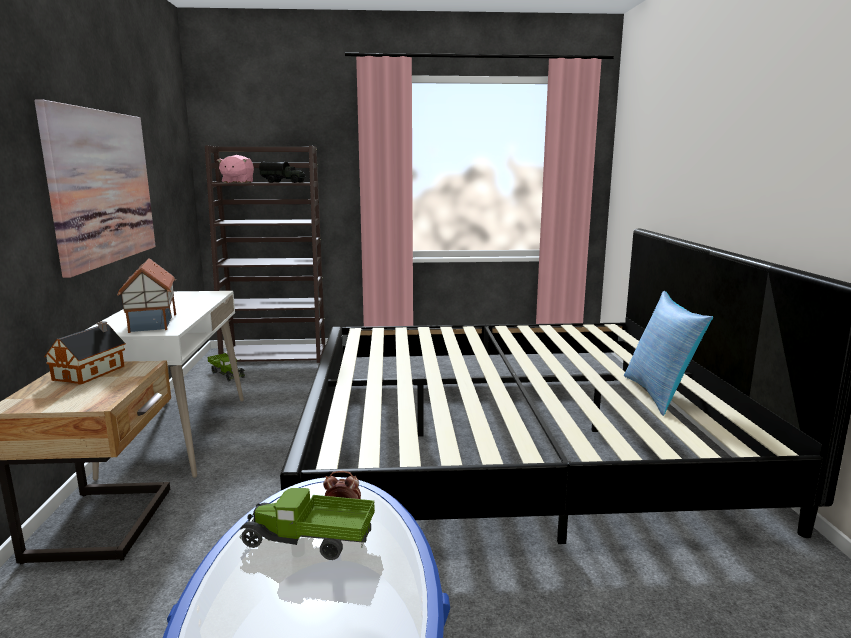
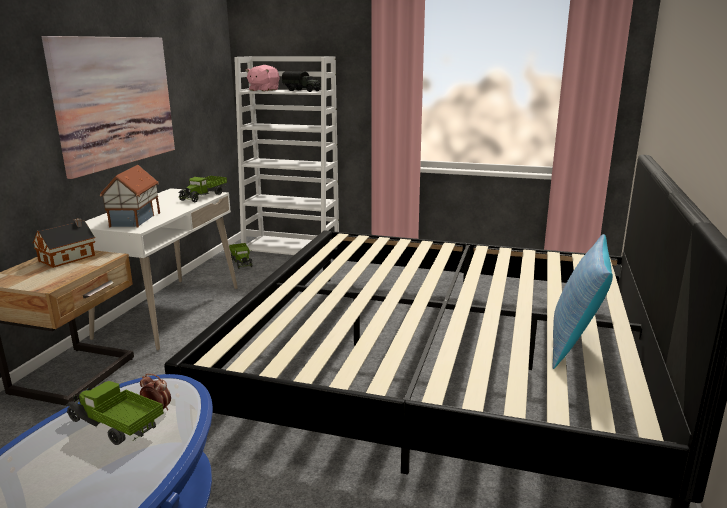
camera: 20 degrees right, 5 degrees up
brown bookcase [205,146,325,363] -> white bookcase [234,56,339,255]
none -> toy truck [179,176,227,202]

